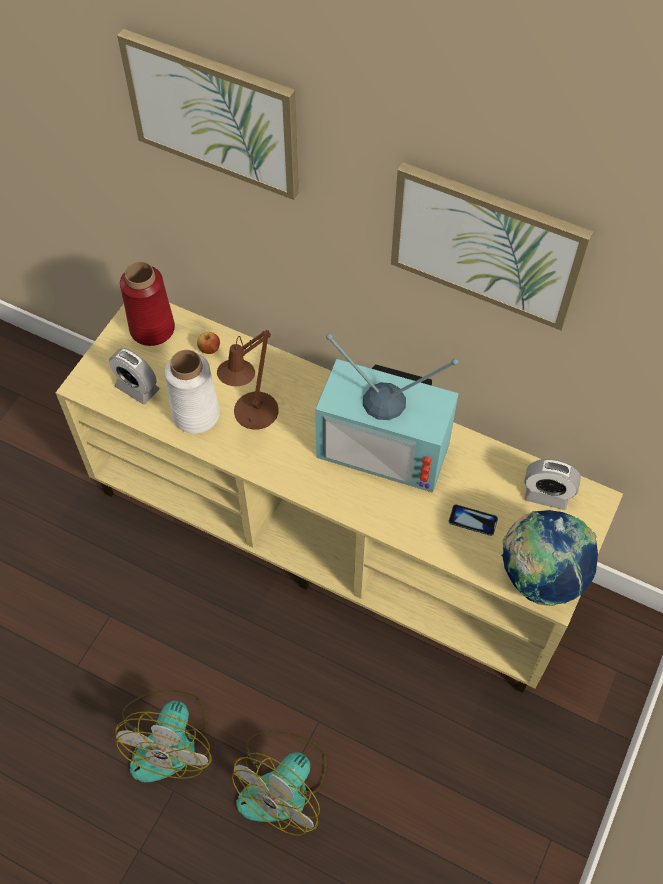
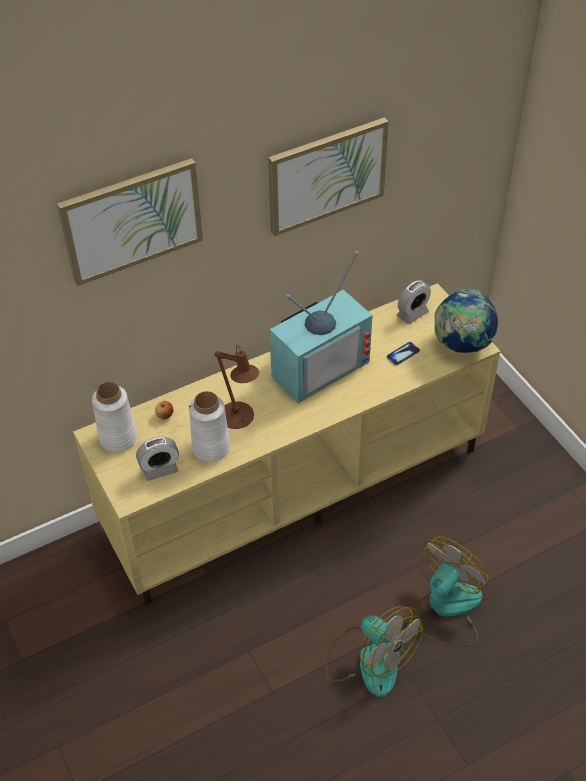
camera: 55 degrees left, 10 degrees down
red vase [120,261,175,346] -> white vase [92,382,137,452]
fan [232,731,326,836] -> fan turned 120 degrees counterclockwise [414,536,489,646]

